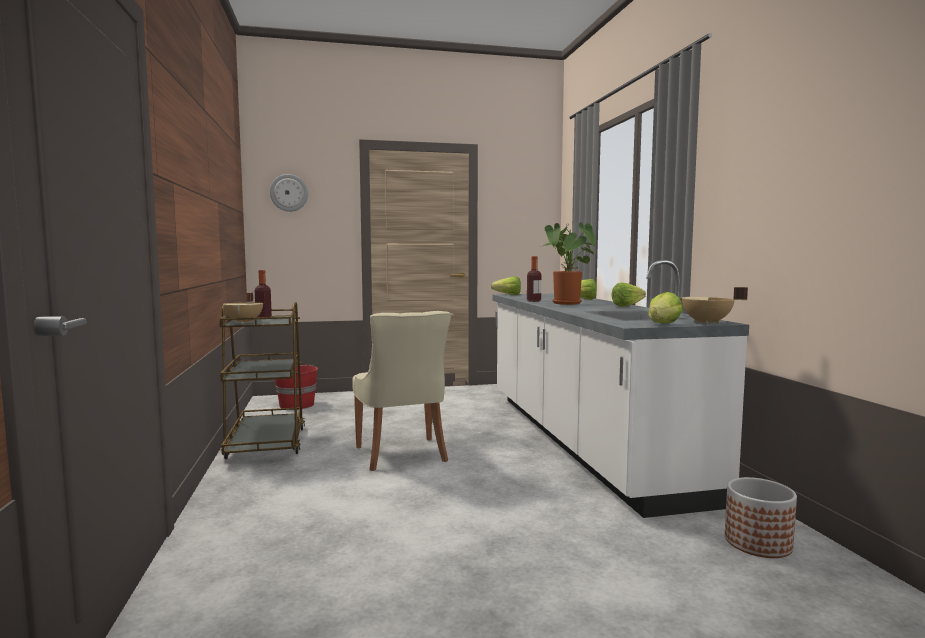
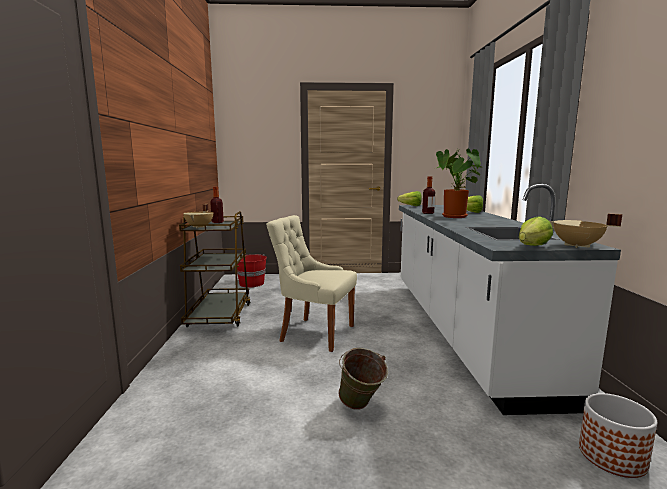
camera: 10 degrees right, 5 degrees up
wall clock [270,174,308,212] -> none
beige chair [352,311,451,471] -> beige chair turned 120 degrees clockwise [266,215,357,352]
lettuce [611,283,646,307] -> none
none -> green bucket [338,348,388,410]

